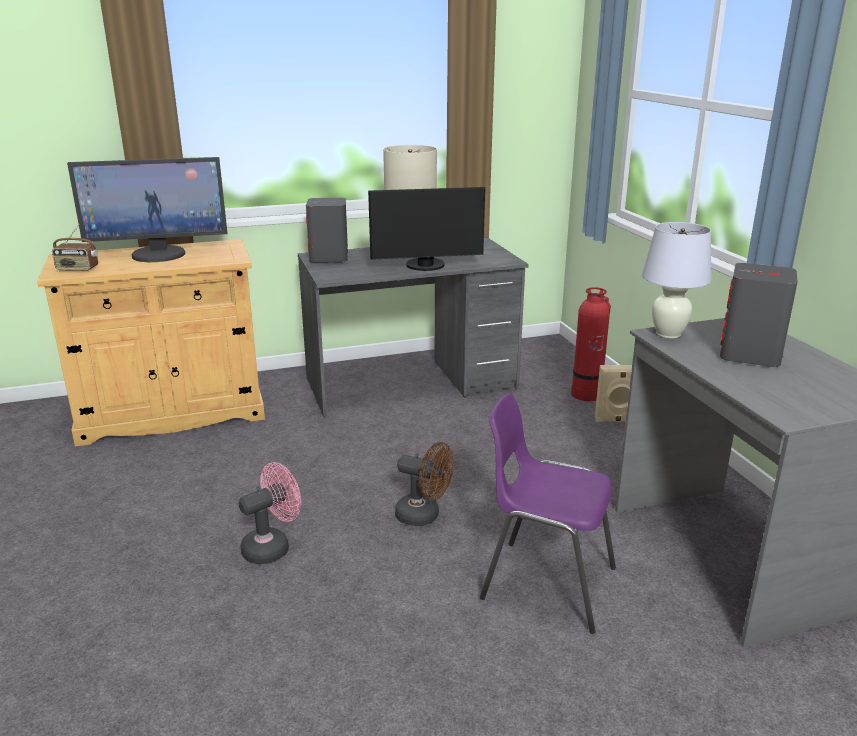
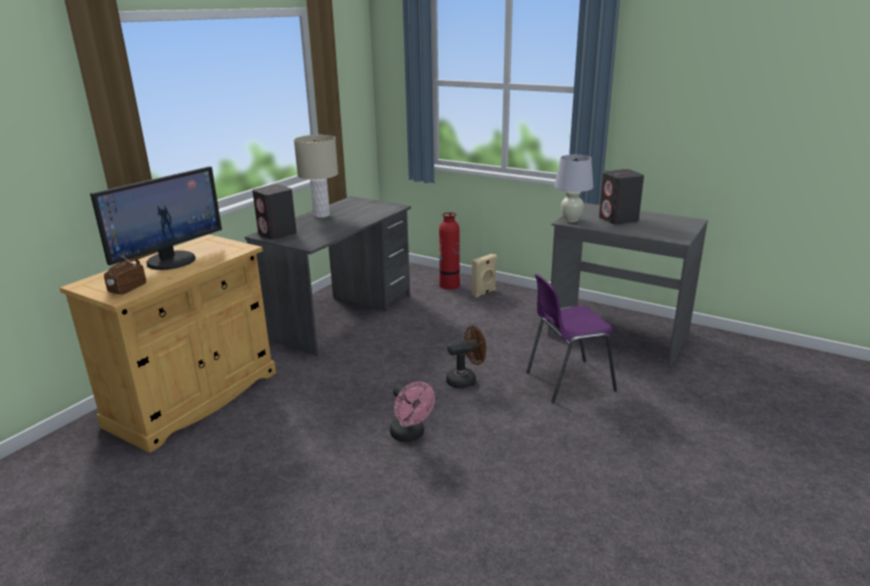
camera: 40 degrees left, 0 degrees up
radio [52,224,98,271] -> radio turned 150 degrees clockwise [104,254,146,295]
pink fan [239,462,301,564] -> pink fan turned 135 degrees clockwise [390,382,435,442]
monitor [368,187,485,271] -> none

